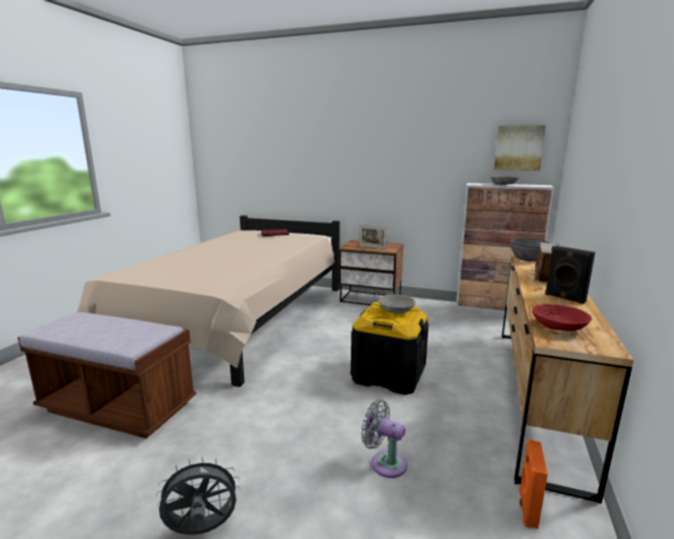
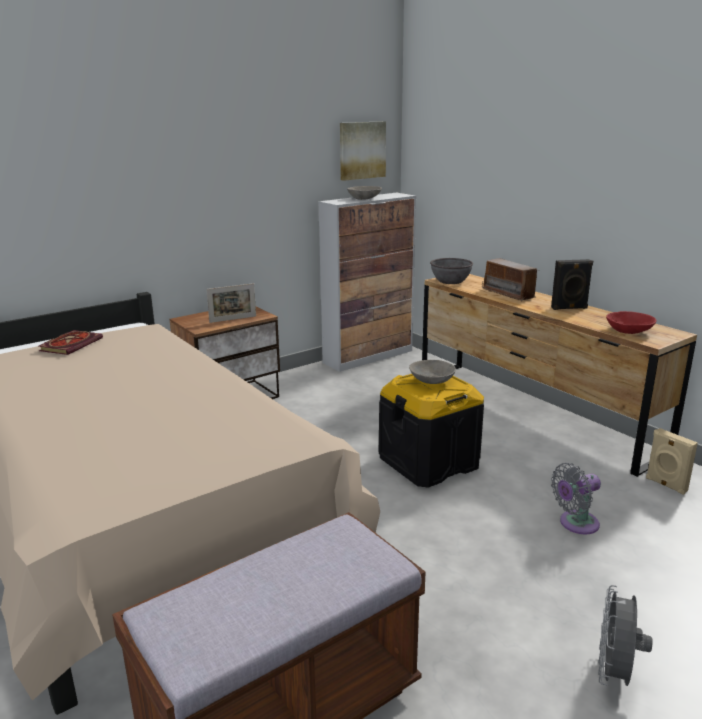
camera: 55 degrees left, 5 degrees up
orange speaker [519,439,548,529] -> beige speaker [646,428,698,495]

